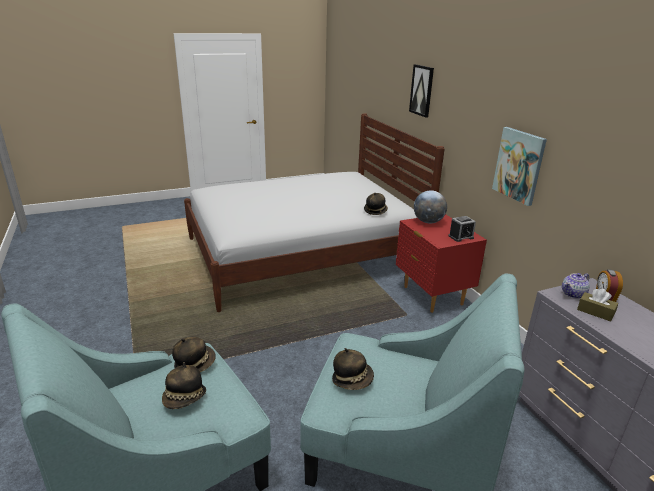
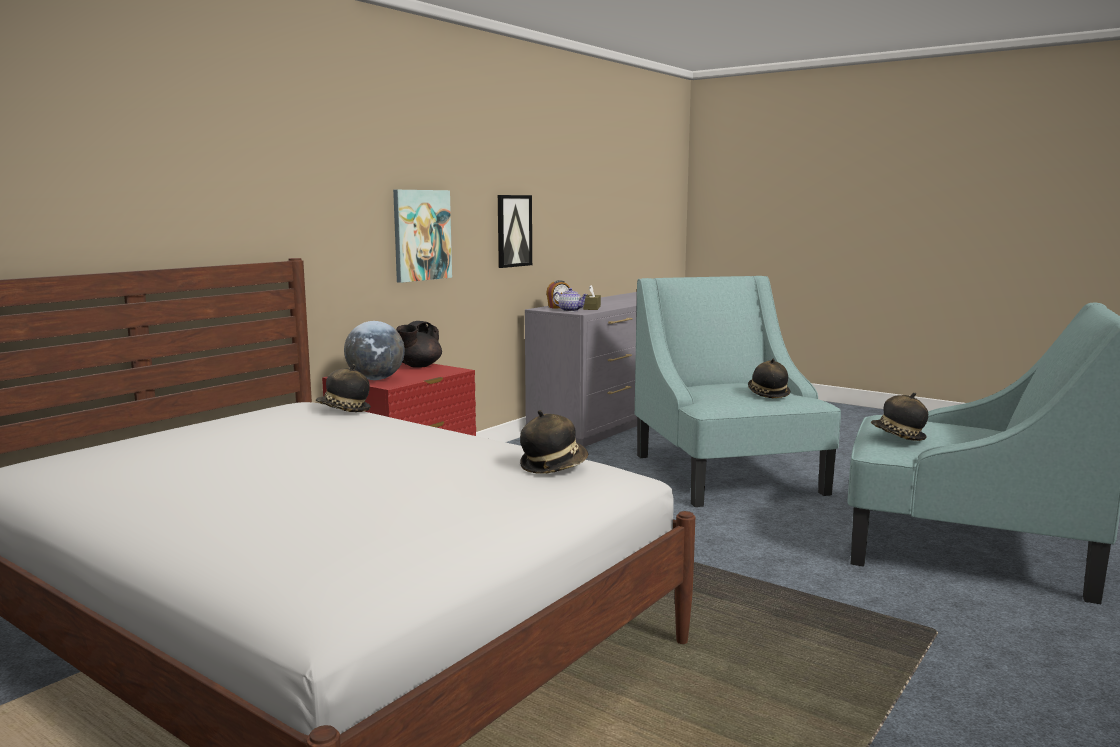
camera: 120 degrees left, 15 degrees down
hat [162,362,206,409] -> hat moved to [520,410,588,473]
picture [409,64,434,118] -> picture moved to [498,195,532,268]
alarm clock [449,216,476,242] -> black teapot [396,321,442,368]

